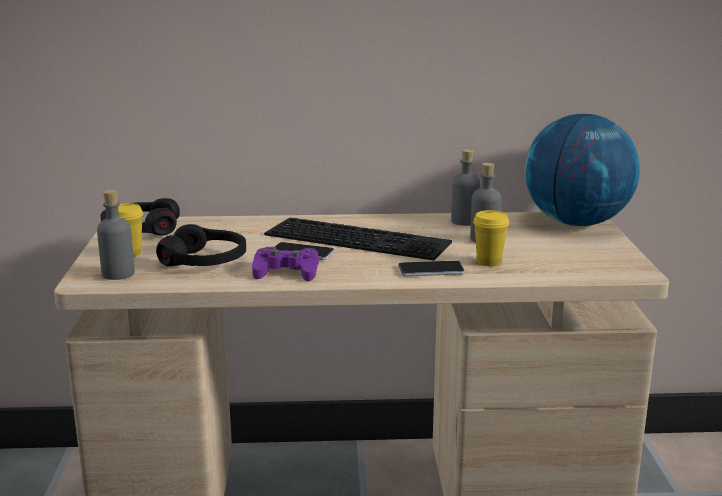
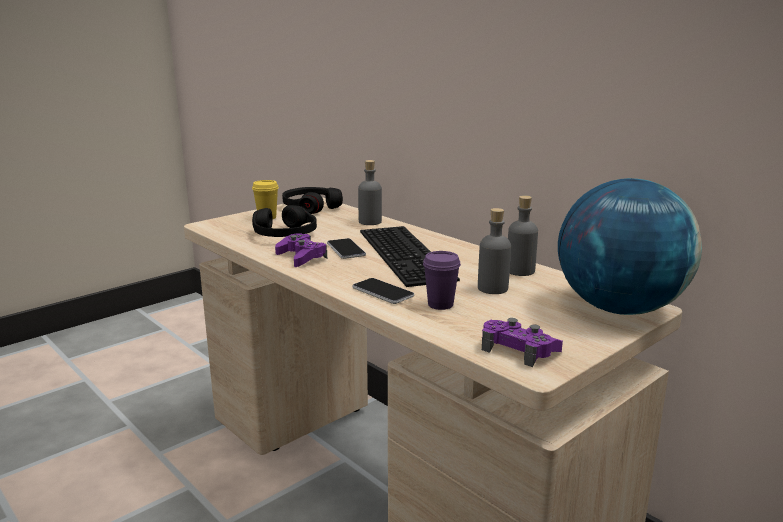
camera: 50 degrees right, 0 degrees up
grey bottle [97,190,135,280] -> grey bottle moved to [358,160,382,225]
yellow cup [473,210,509,266] -> purple cup [423,251,461,310]
none -> purple game controller [482,318,563,367]

